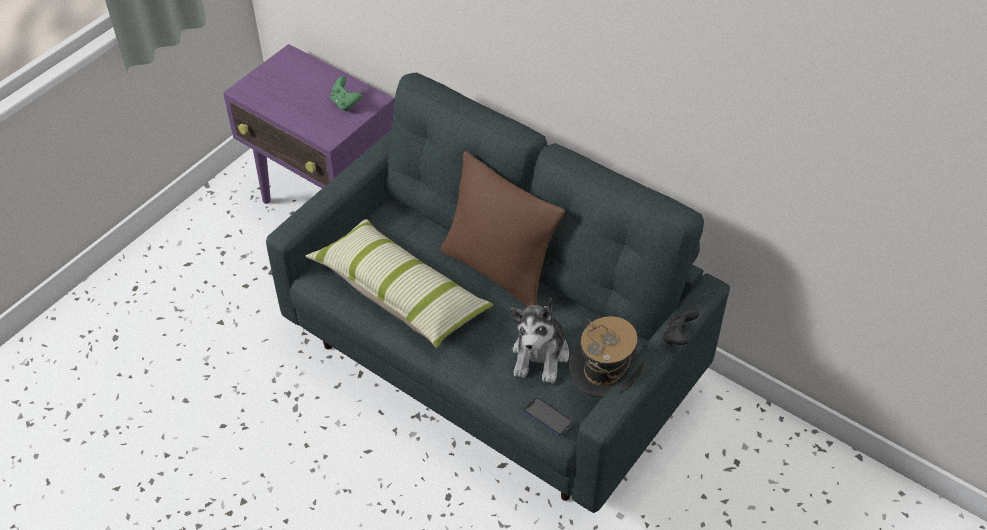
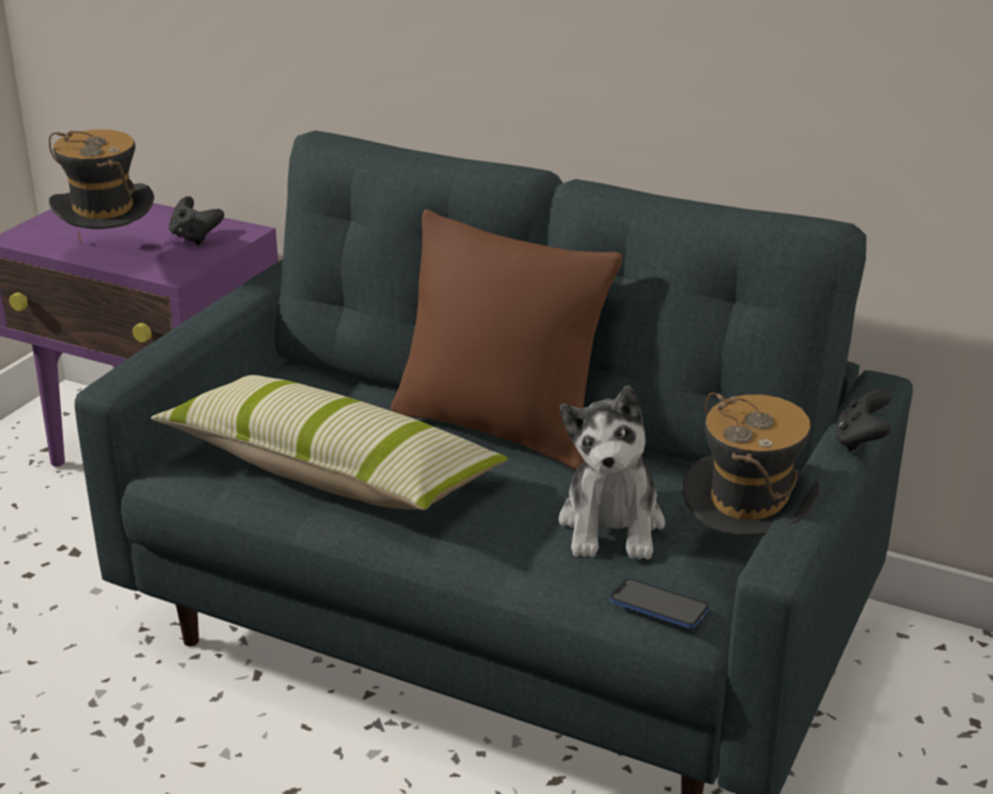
camera: 10 degrees left, 20 degrees down
green game controller [330,76,362,111] -> black game controller [169,196,224,245]
none -> hat [49,129,154,243]

